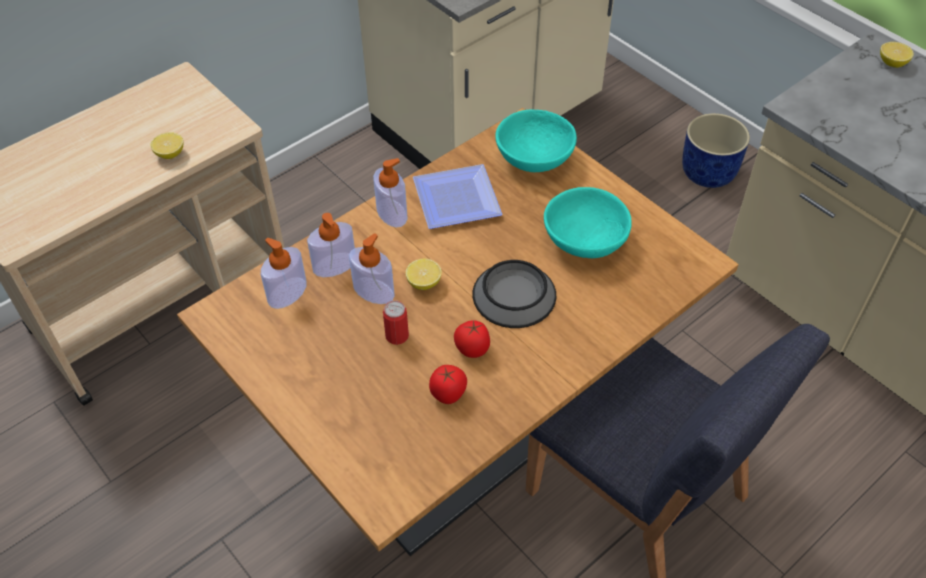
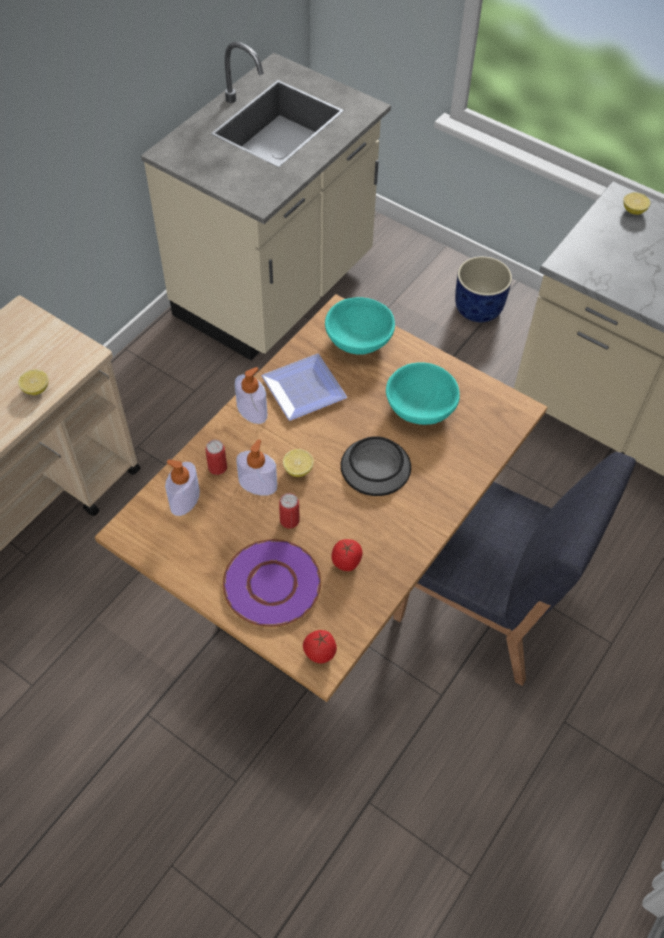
camera: 15 degrees left, 5 degrees up
soap dispenser [307,213,355,277] -> can [205,440,227,475]
tomato [454,320,490,358] -> tomato moved to [303,630,337,663]
none -> purple plate [222,539,321,627]

